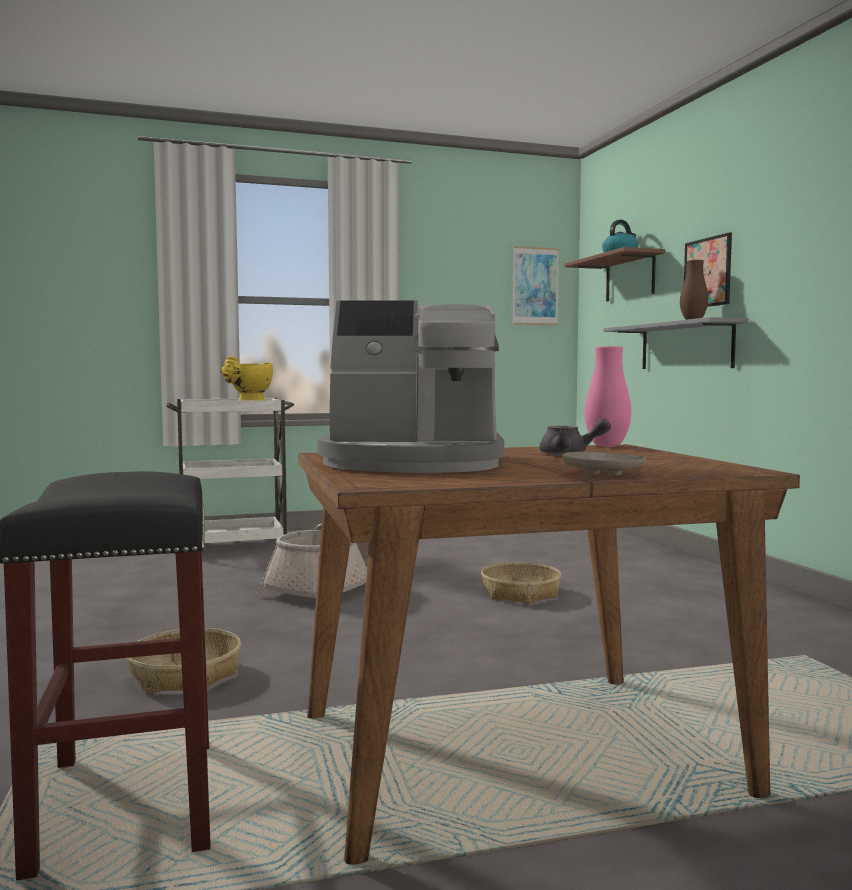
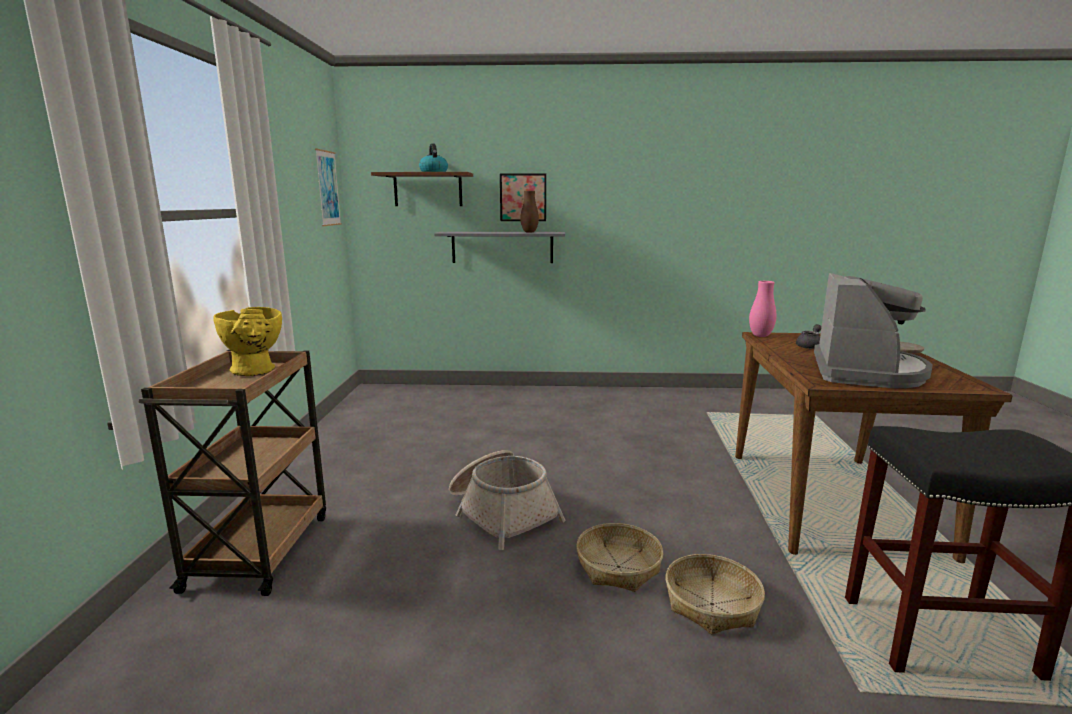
camera: 70 degrees left, 10 degrees up
white cart [166,398,294,555] -> brown cart [138,350,326,596]
basket [481,562,562,604] -> basket moved to [576,523,663,592]

